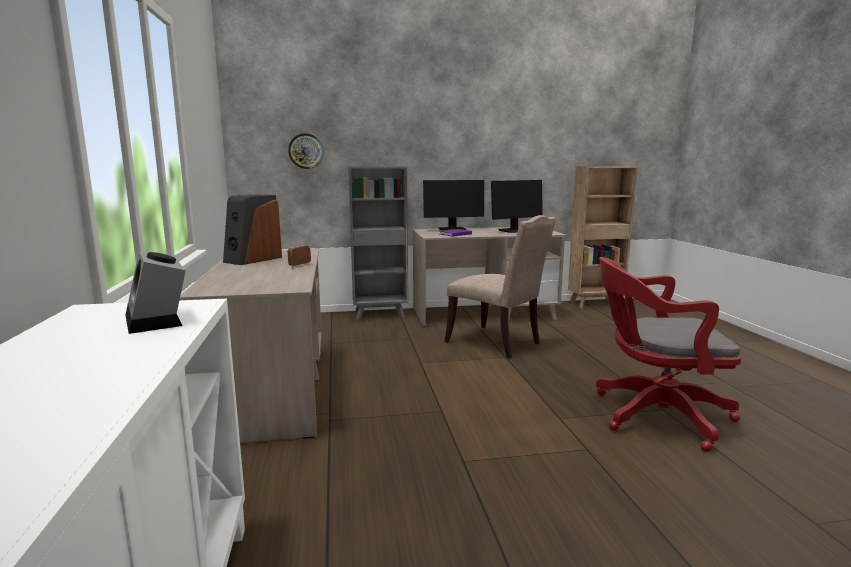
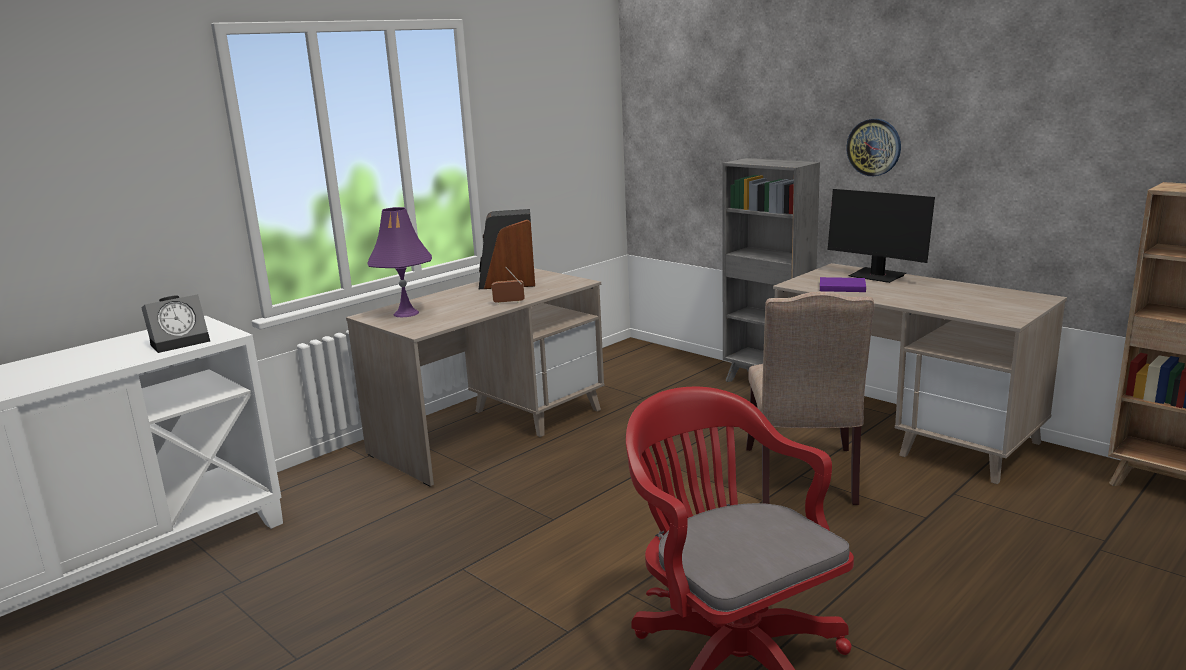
camera: 55 degrees right, 5 degrees up
alarm clock [125,251,186,334] -> alarm clock turned 150 degrees counterclockwise [142,294,210,353]
wall clock [288,133,324,169] -> wall clock moved to [846,119,901,176]
monitor [491,180,543,233] -> none
none -> purple table lamp [367,207,432,317]

